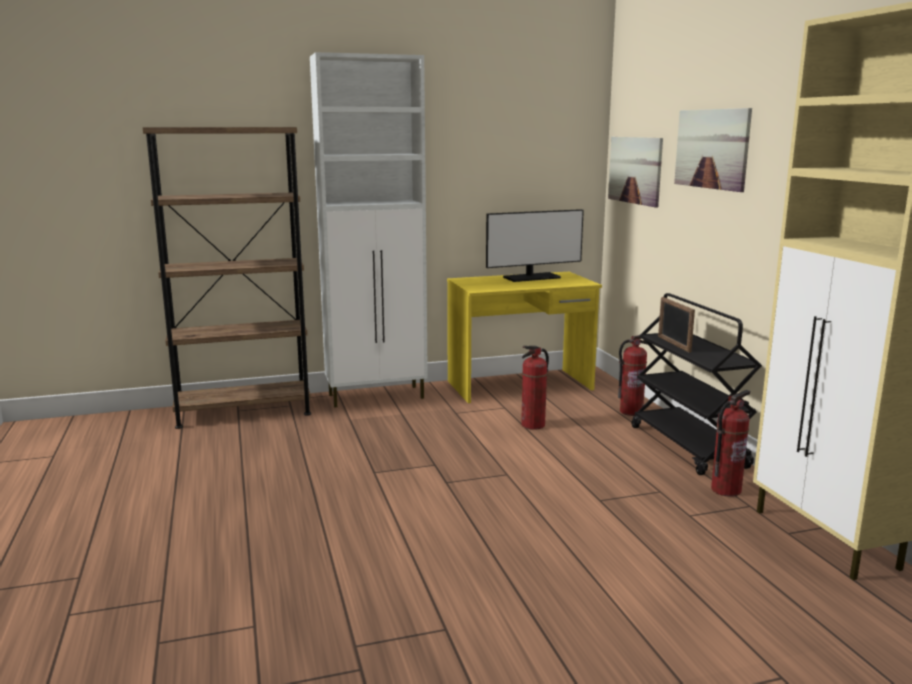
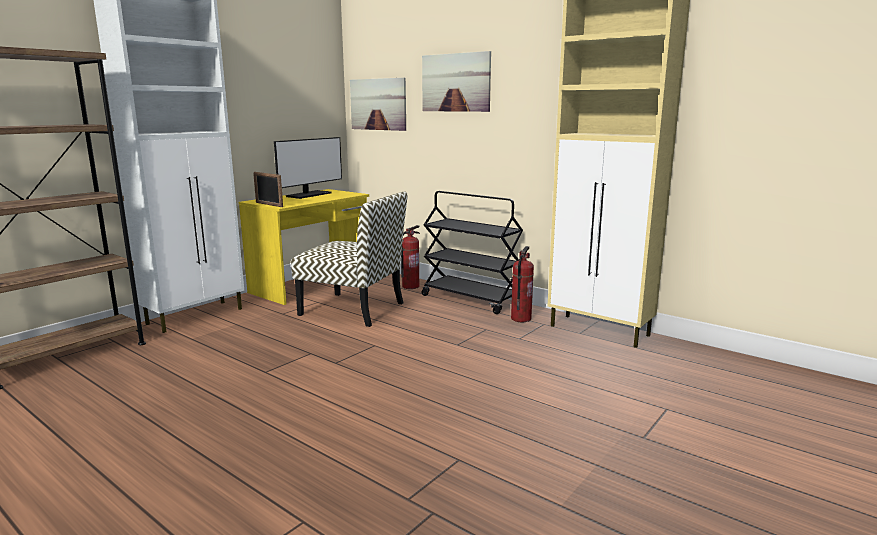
camera: 35 degrees left, 0 degrees up
fire extinguisher [521,346,549,430] -> chair [291,191,408,327]
picture frame [658,297,695,353] -> picture frame moved to [253,172,283,207]

